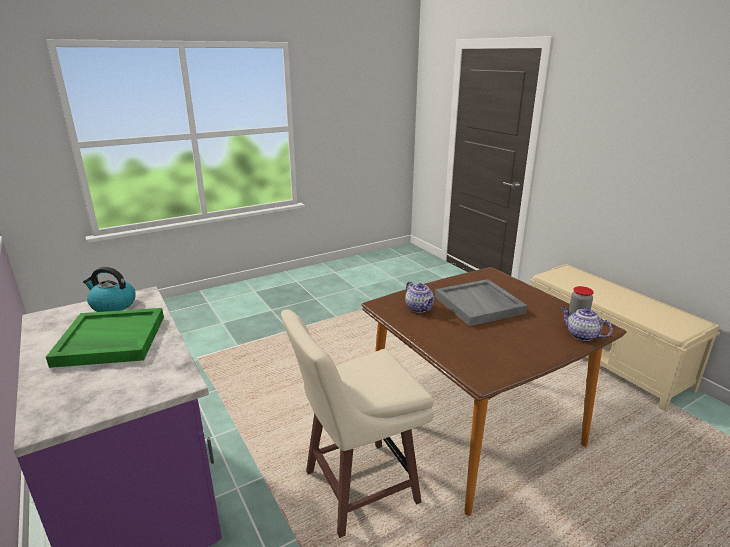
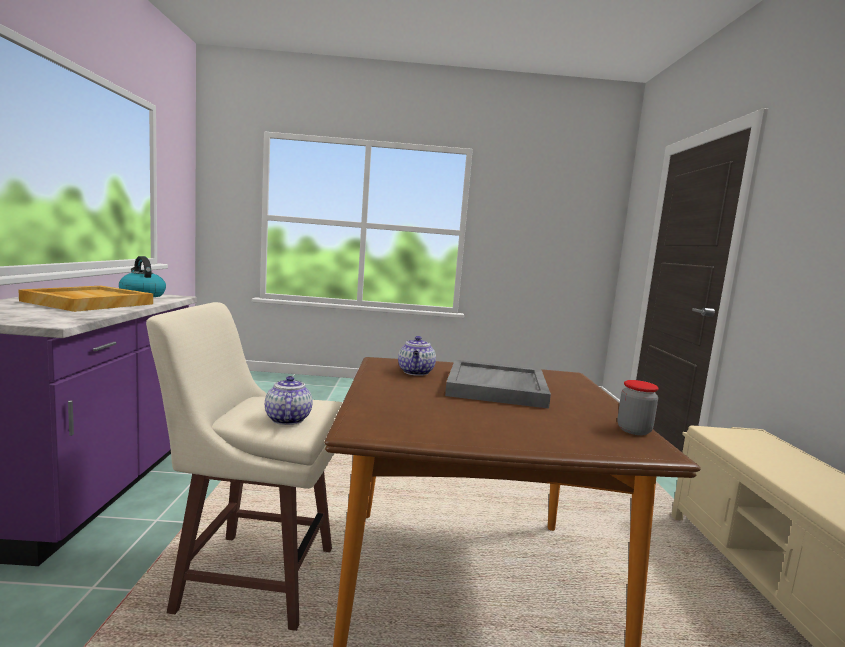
camera: 30 degrees right, 15 degrees down
green tray [46,308,164,368] -> beige tray [18,286,153,312]
teapot [561,307,613,341] -> teapot moved to [265,376,313,425]

